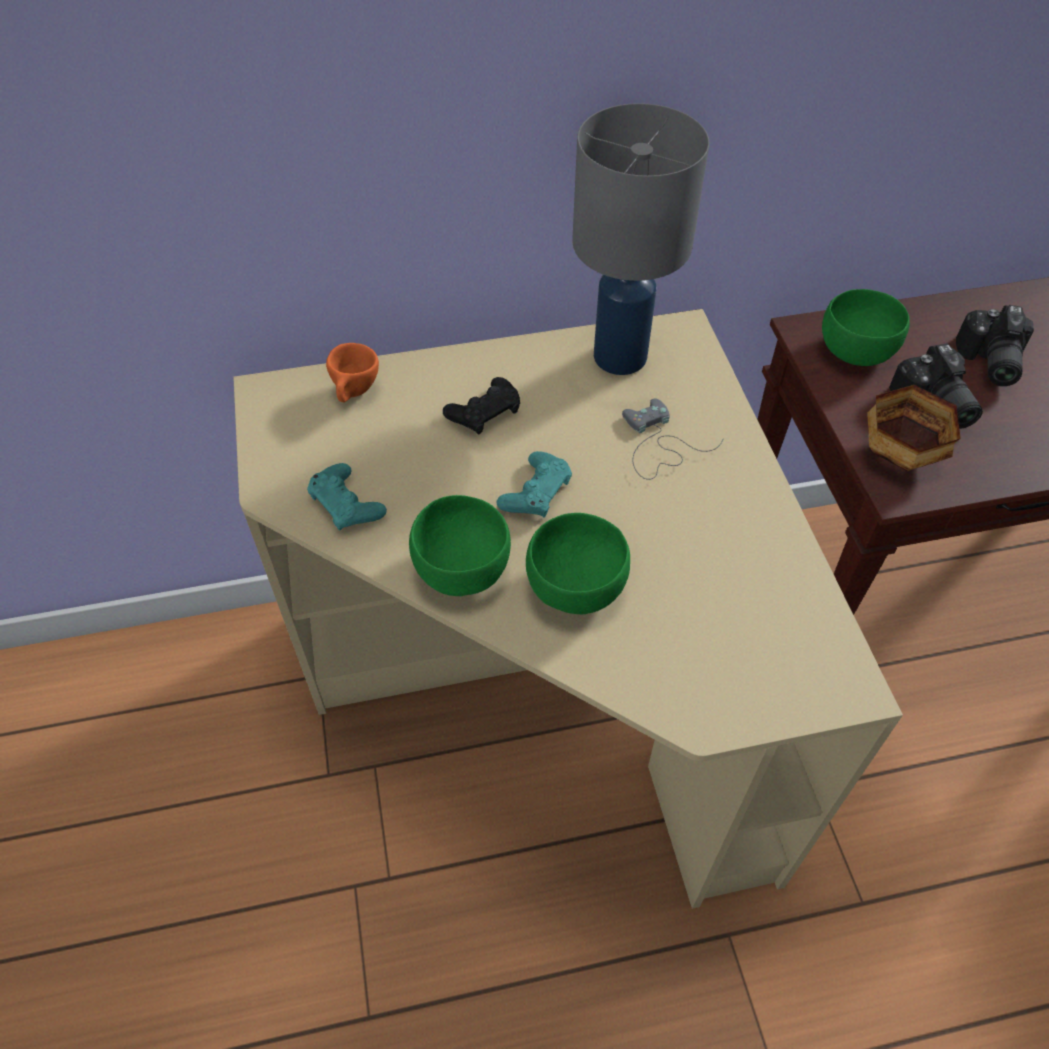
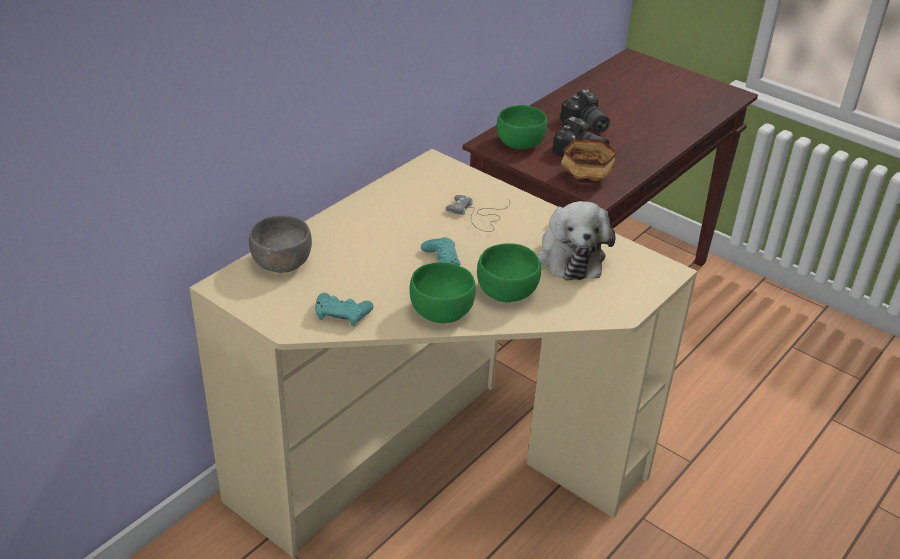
camera: 40 degrees left, 15 degrees down
orange cup [326,343,379,402] -> grey bowl [249,215,312,273]
black game controller [443,377,520,434] -> none
grey table lamp [572,103,709,375] -> none
none -> plush toy [537,201,615,281]

